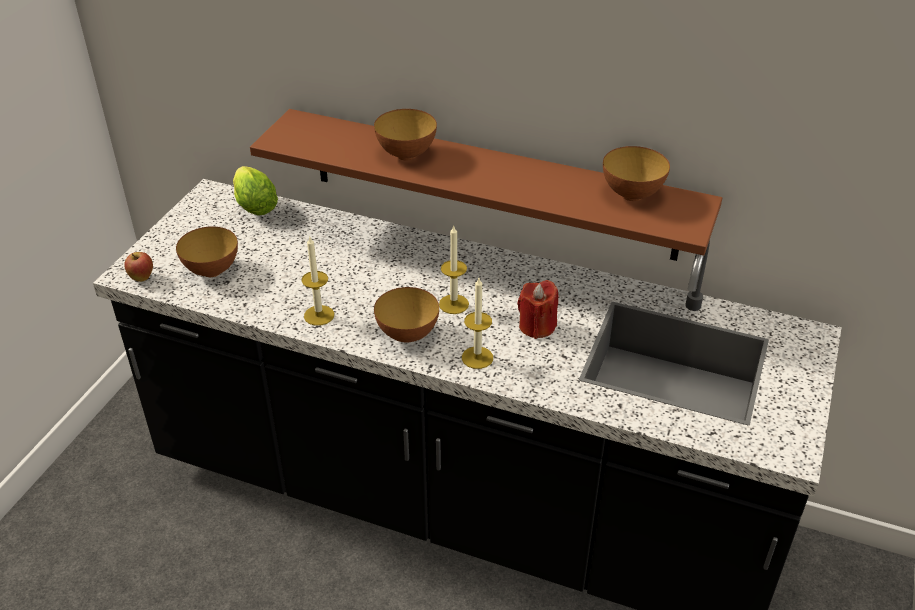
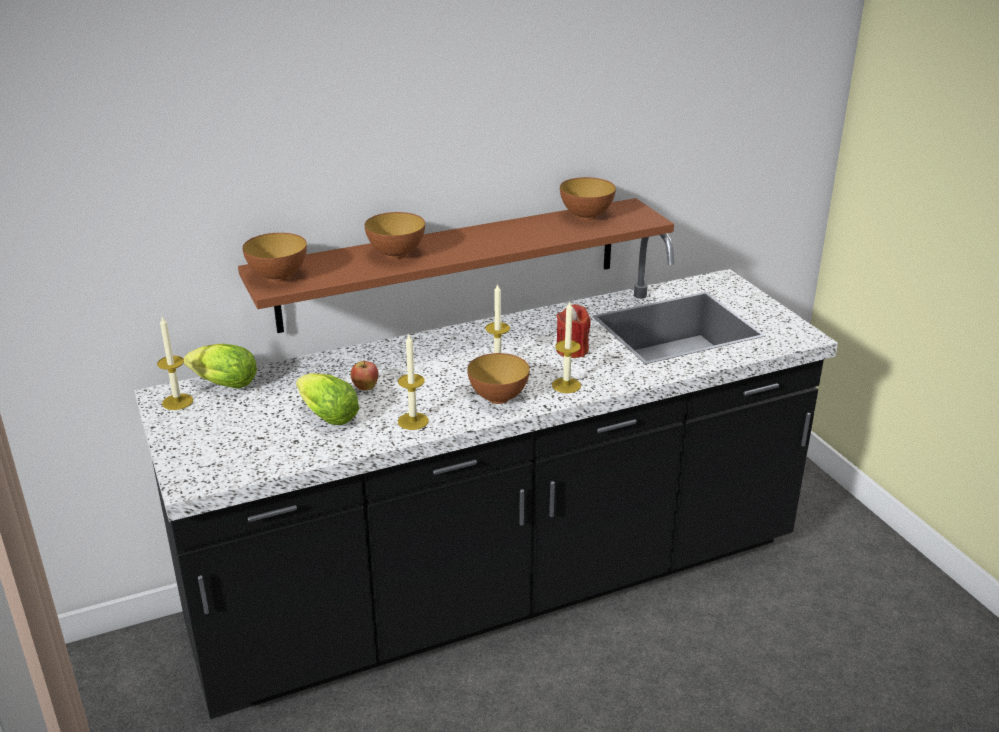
camera: 45 degrees left, 10 degrees down
apple [124,252,153,282] -> apple moved to [351,361,379,391]
bowl [176,226,238,277] -> bowl moved to [243,233,307,282]
none -> candle [157,316,193,410]
none -> lettuce [296,373,359,425]

